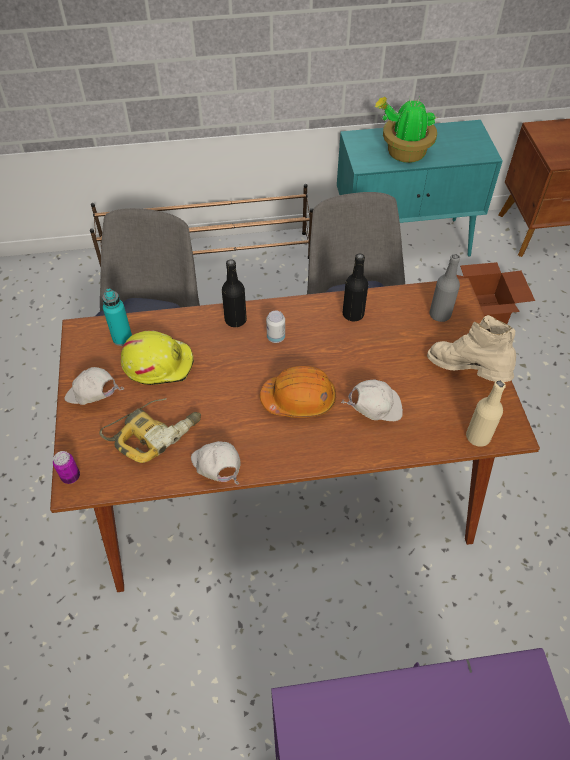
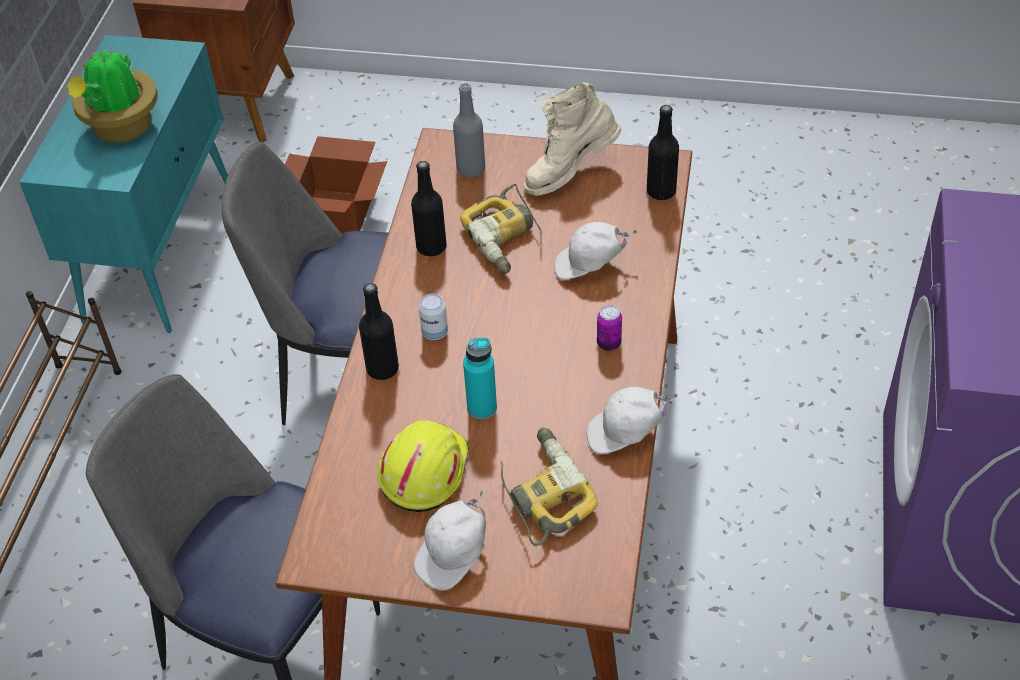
camera: 70 degrees left, 5 degrees down
can [53,451,80,484] -> can moved to [597,305,622,351]
turquoise bottle [102,288,132,346] -> turquoise bottle moved to [463,337,497,420]
orange hard hat [260,366,336,418] -> none
white cap [341,380,403,421] -> white cap turned 105 degrees counterclockwise [554,222,637,280]
beige bottle [466,380,506,447] -> black bottle [647,105,679,200]
none -> power drill [460,184,543,274]

